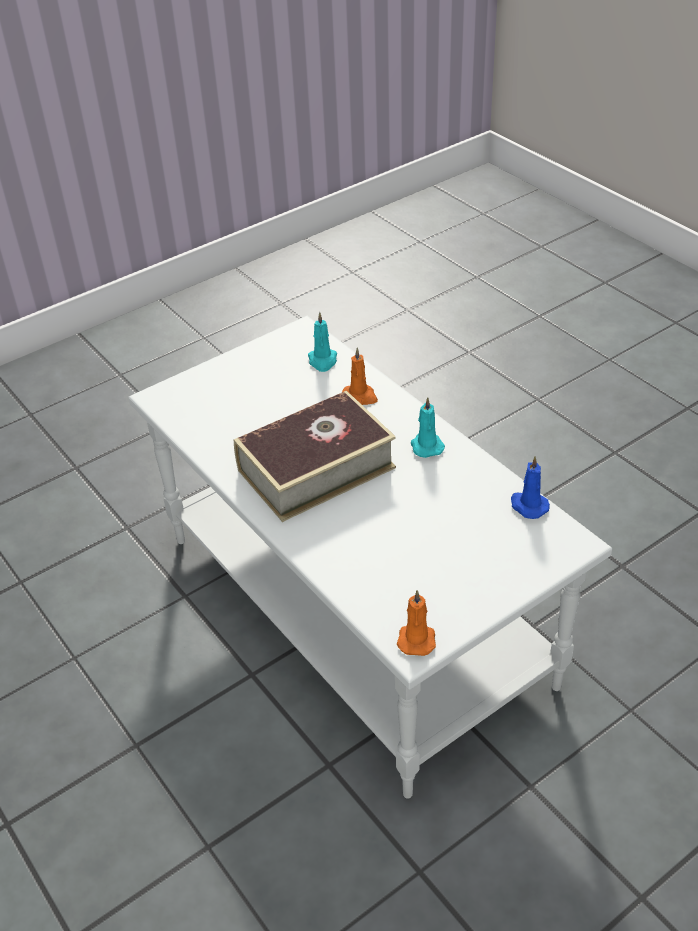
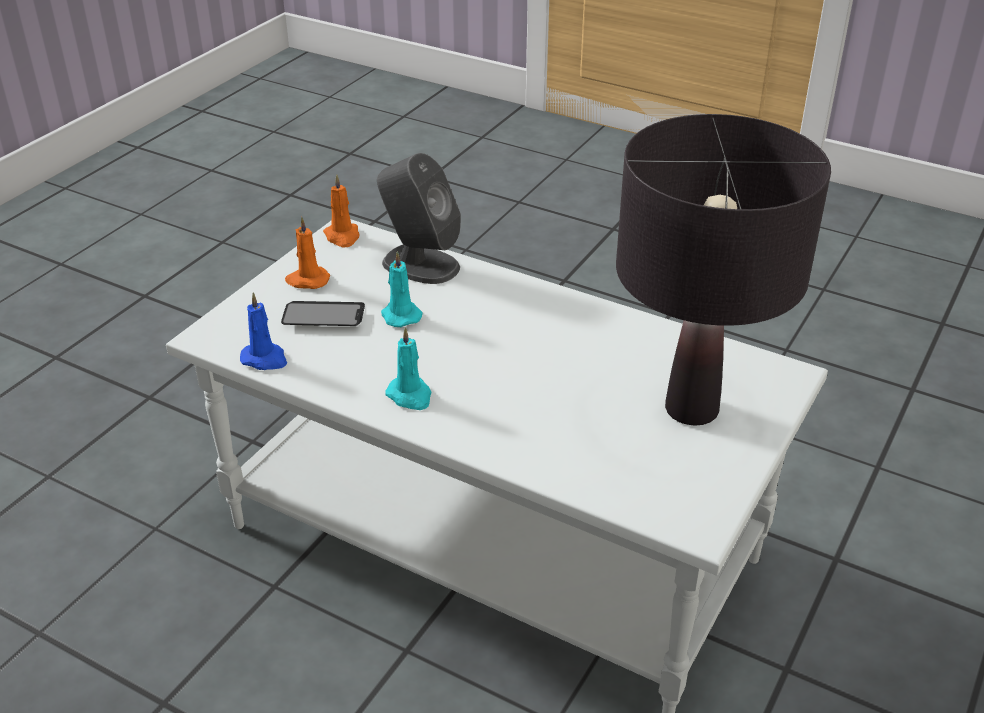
camera: 155 degrees right, 5 degrees down
book [234,390,396,522] -> none
turquoise candle [308,312,337,372] -> turquoise candle moved to [381,251,423,327]
orange candle [342,347,378,405] -> orange candle moved to [285,217,330,289]
none -> phone [281,301,365,326]
none -> grey speaker [377,153,461,284]
none -> black table lamp [616,114,831,426]

